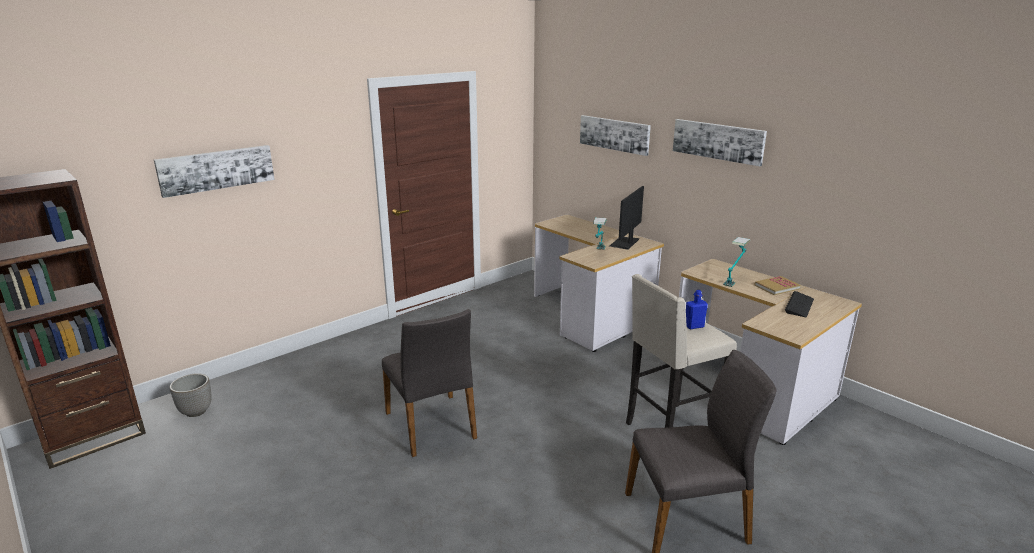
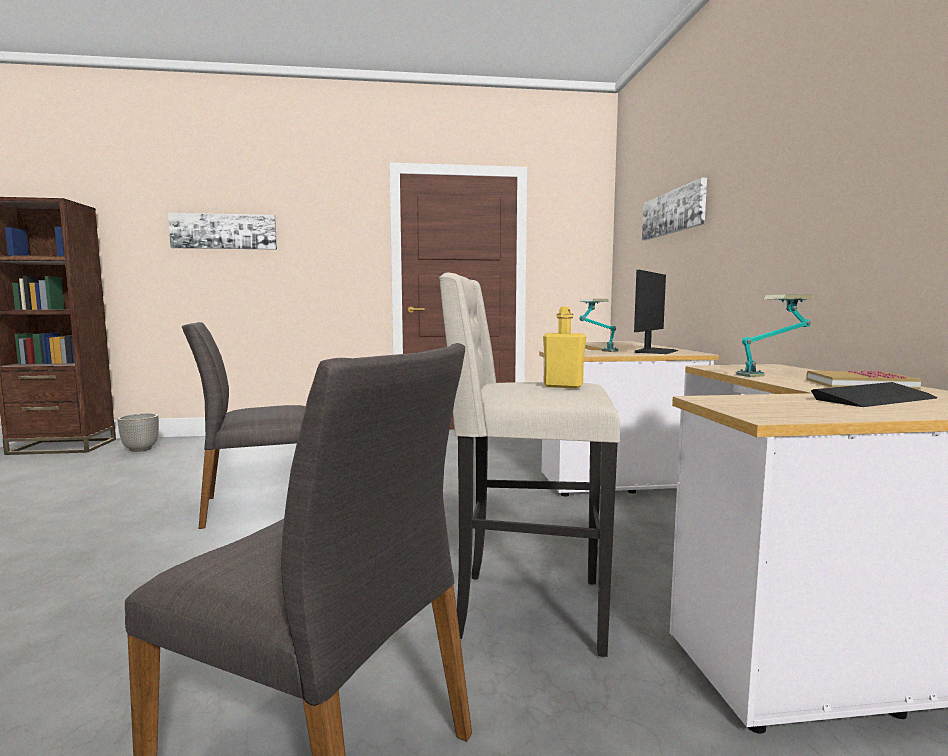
camera: 35 degrees right, 15 degrees down
grey chair [382,309,477,457] -> grey chair turned 60 degrees clockwise [182,322,305,529]
monitor [609,186,644,250] -> monitor turned 150 degrees clockwise [634,270,678,354]
picture [673,119,767,166] -> none
blue bottle [686,290,708,329] -> yellow bottle [543,307,586,388]

